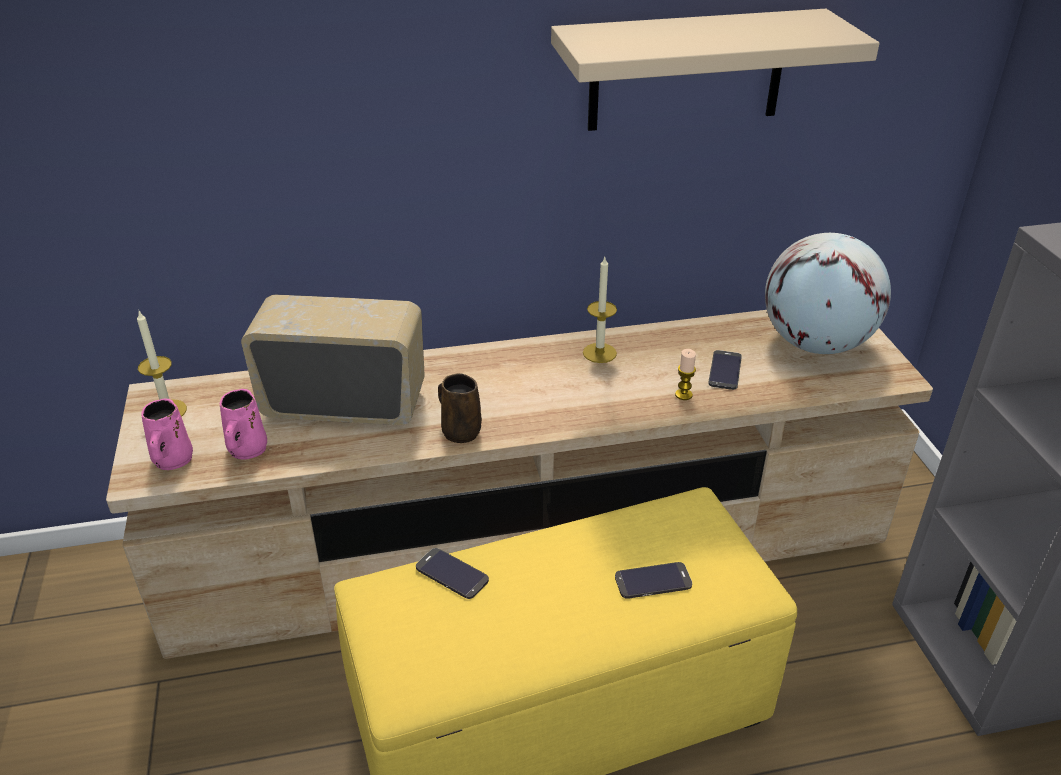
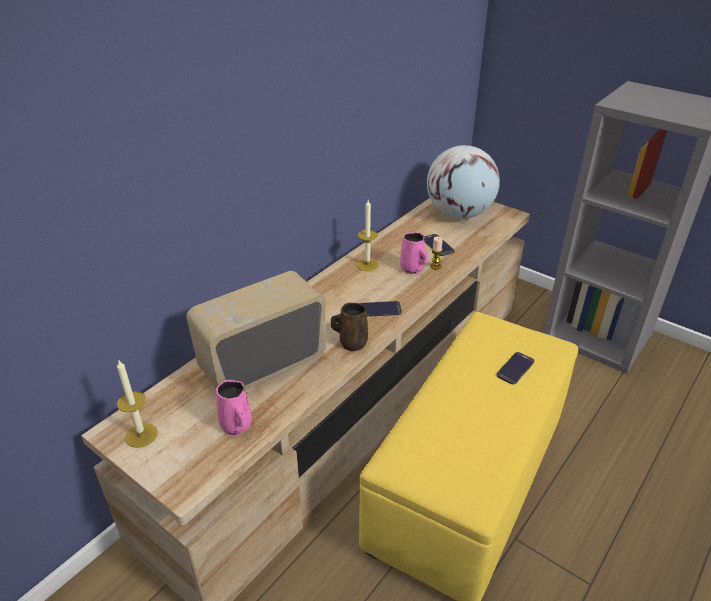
camera: 40 degrees left, 0 degrees up
pink mug [141,399,193,470] -> pink mug moved to [400,232,428,274]
phone [416,548,489,599] -> phone moved to [359,301,402,317]
beige shelf [551,9,880,131] -> none

